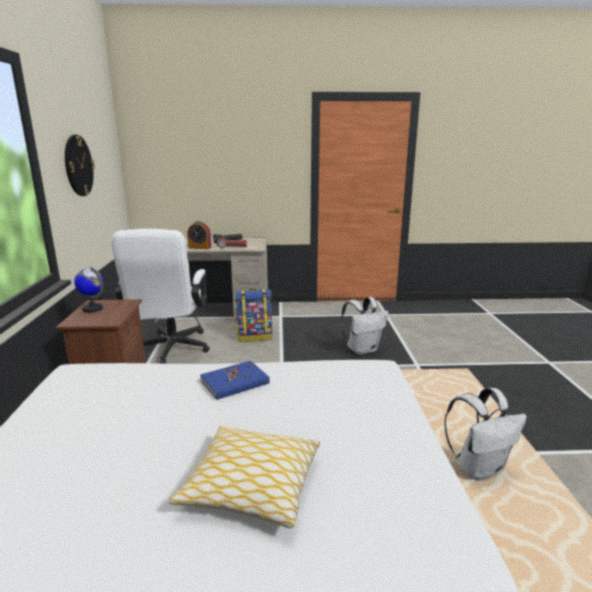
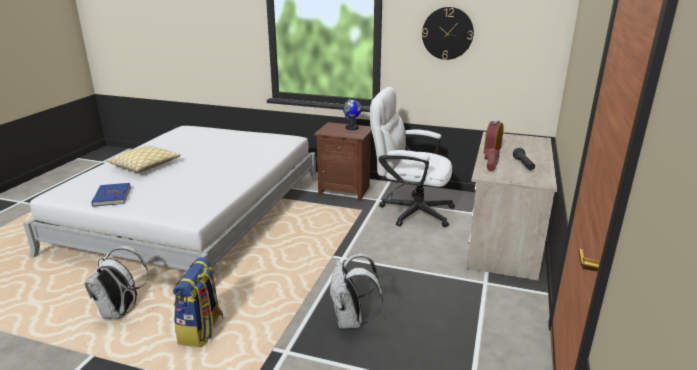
camera: 110 degrees right, 5 degrees up
blue book [200,361,270,400] -> blue book moved to [91,183,131,207]
backpack [235,288,272,342] -> backpack moved to [173,257,224,347]

